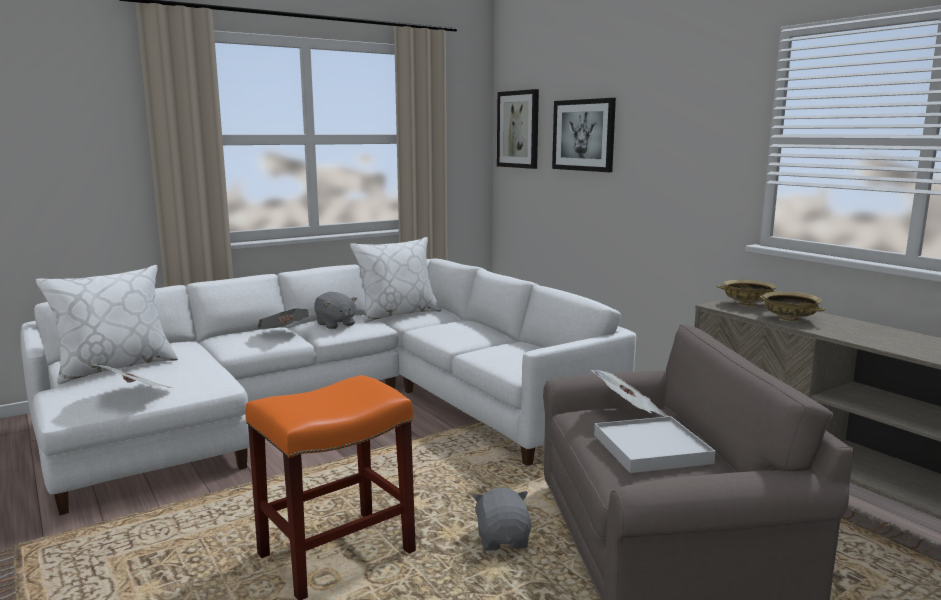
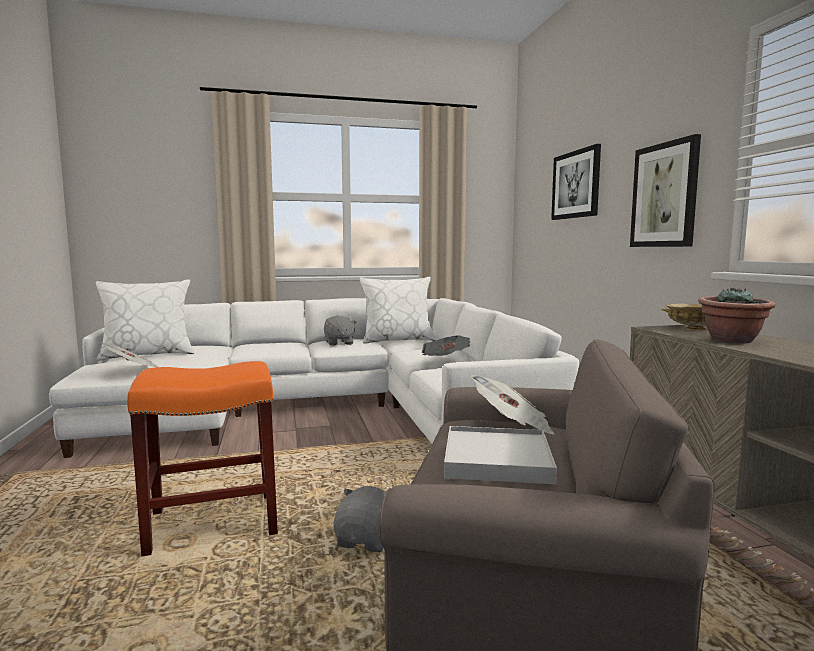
camera: 20 degrees right, 5 degrees down
newspaper [258,308,309,329] -> newspaper moved to [422,335,470,356]
picture [497,89,539,169] -> picture moved to [630,134,701,247]
beige bowl [760,291,825,321] -> potted plant [698,288,776,344]

